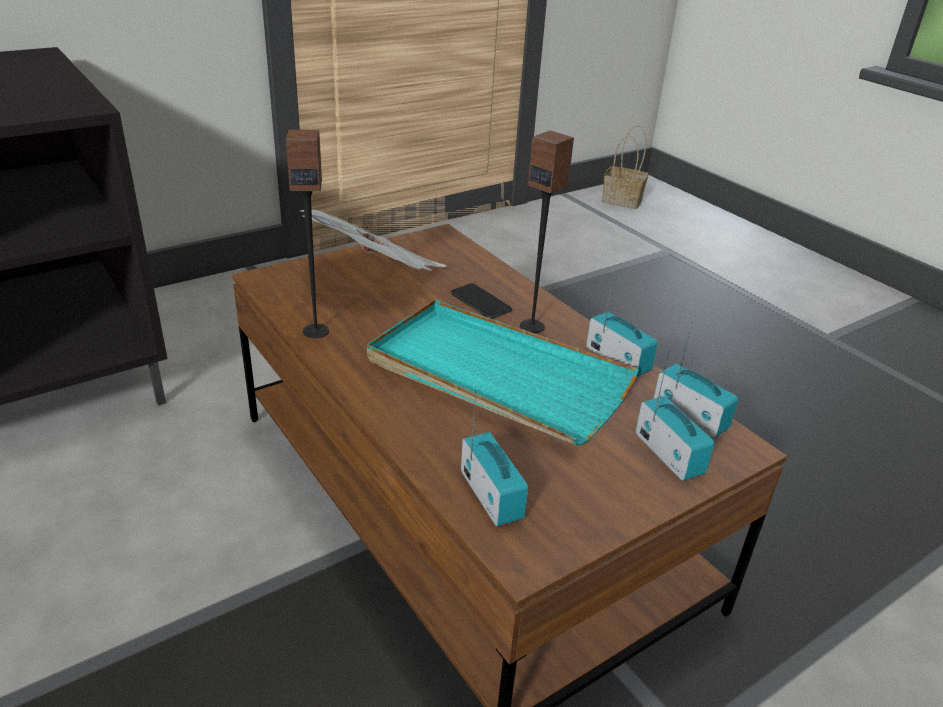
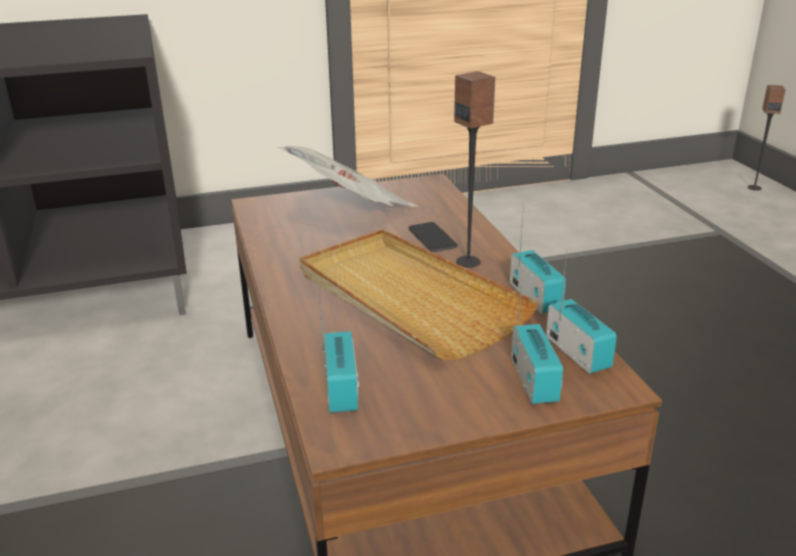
camera: 20 degrees right, 5 degrees down
speaker [286,129,329,338] -> speaker moved to [747,85,786,191]
turquoise tray [367,300,639,446] -> beige tray [300,229,539,360]
basket [602,125,648,209] -> none

